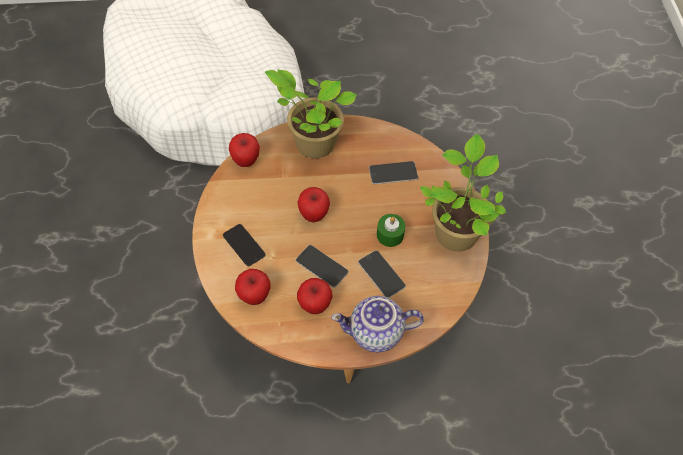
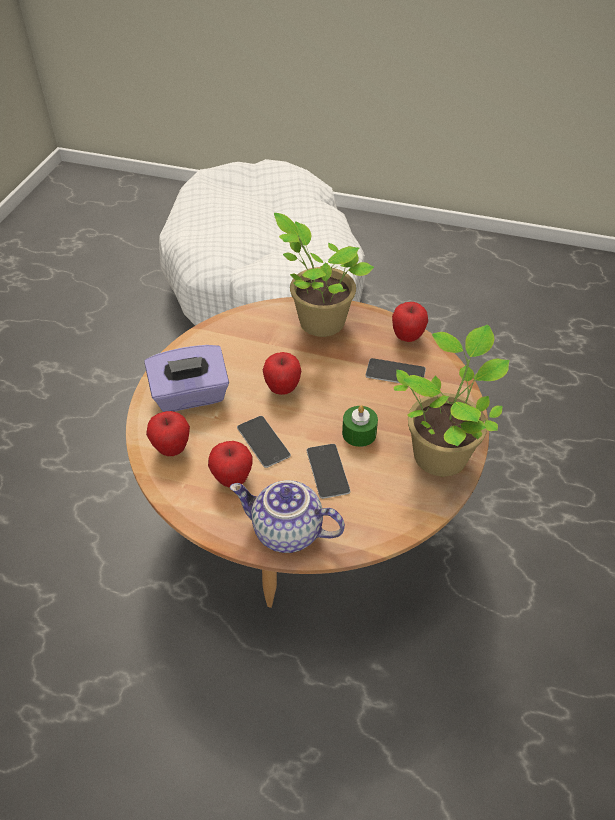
camera: 25 degrees right, 10 degrees down
phone [223,224,266,266] -> purple tissue box [144,345,229,412]
apple [229,133,260,167] -> apple moved to [392,302,428,342]

